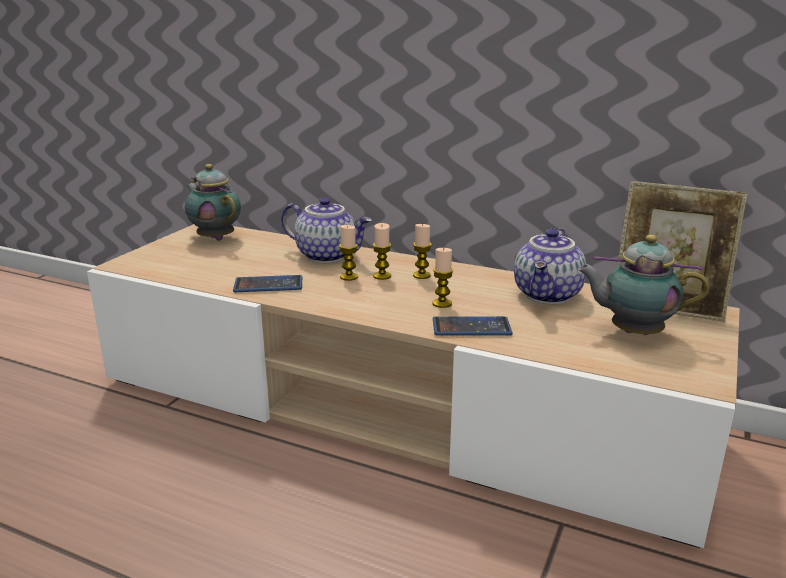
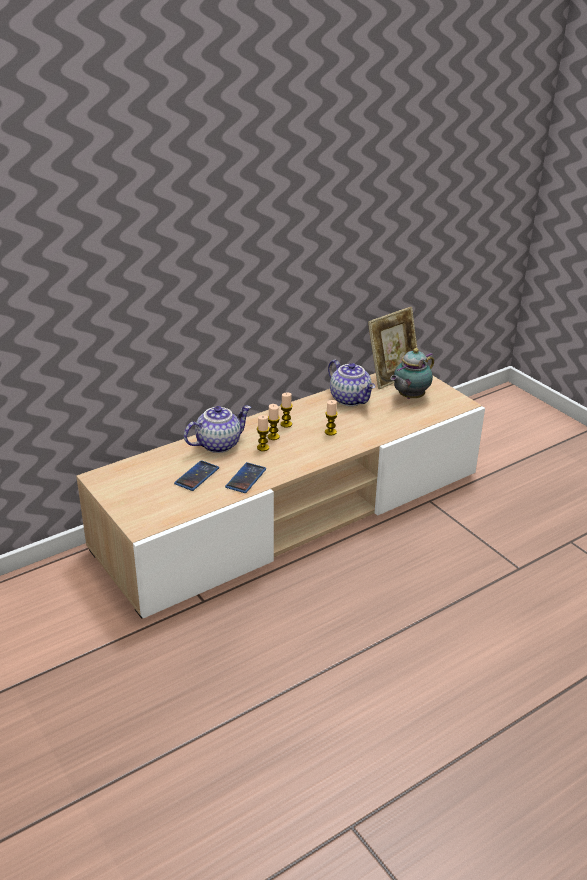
camera: 60 degrees left, 10 degrees up
teapot [185,164,241,241] -> none
phone [433,316,513,336] -> phone moved to [174,460,219,491]

